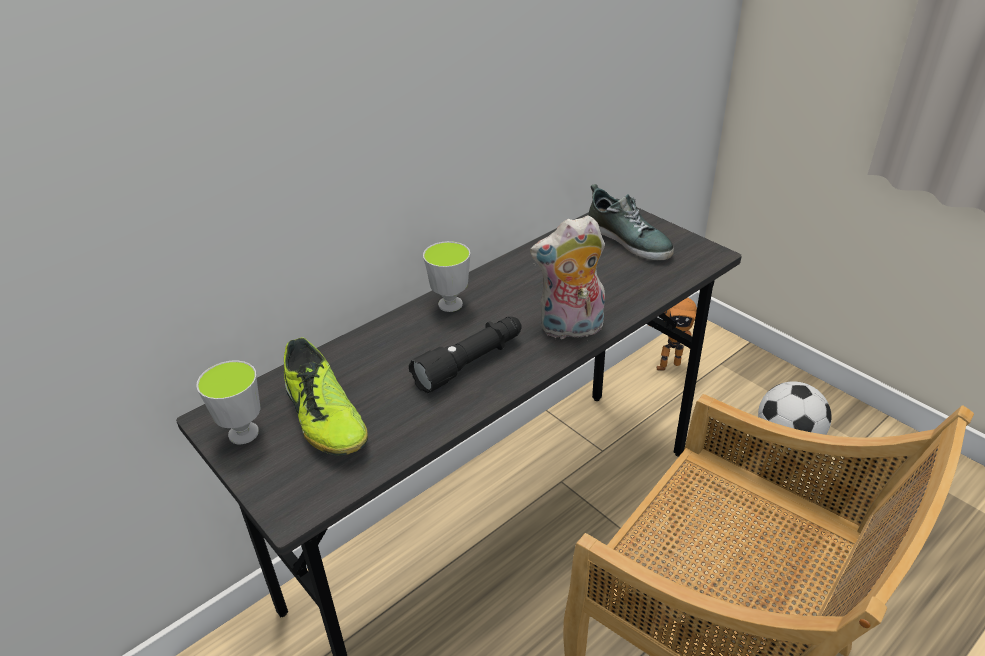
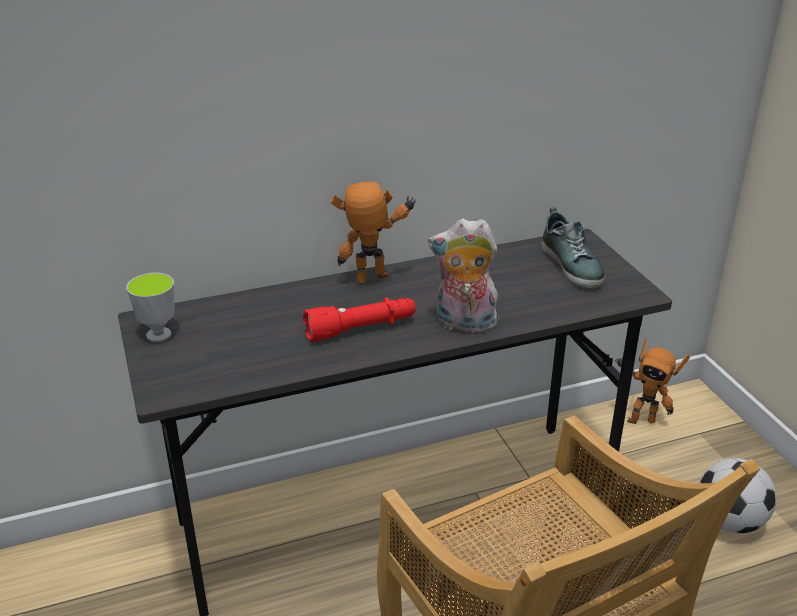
camera: 20 degrees right, 5 degrees down
shoe [284,337,368,456] -> none
black flashlight [409,317,522,394] -> red flashlight [303,297,416,342]
cup [423,241,470,312] -> toy robot [331,181,416,284]

